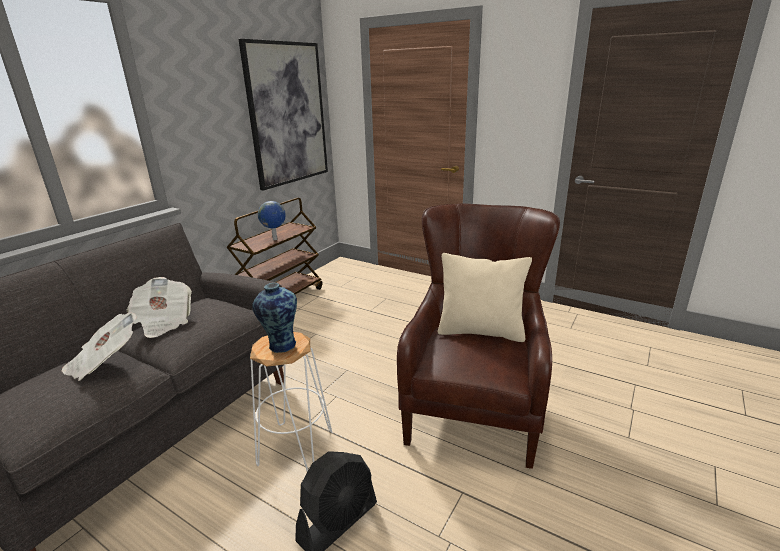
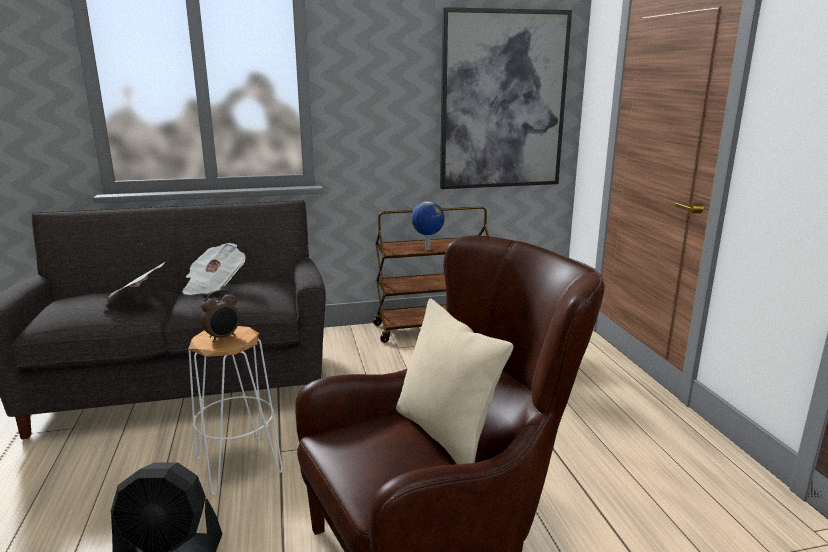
camera: 45 degrees right, 5 degrees down
vase [252,283,297,353] -> alarm clock [200,290,240,342]

